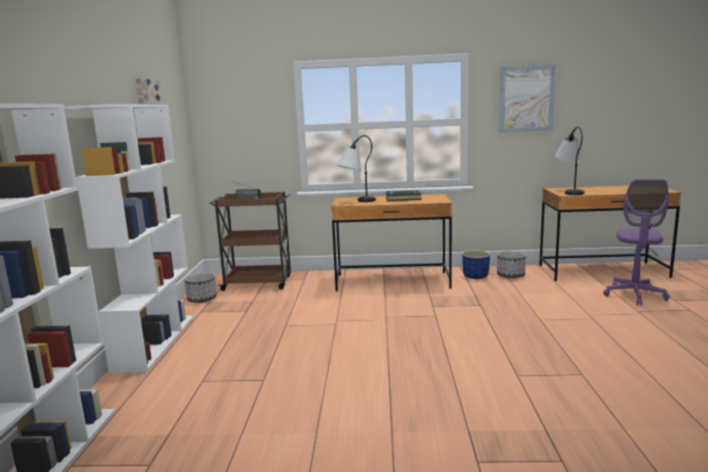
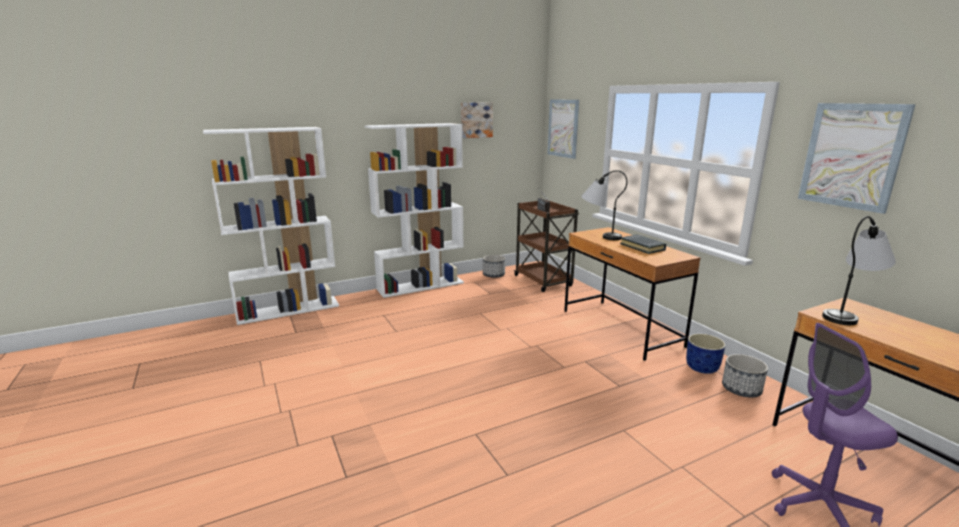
camera: 60 degrees right, 5 degrees up
none -> picture [548,99,579,159]

